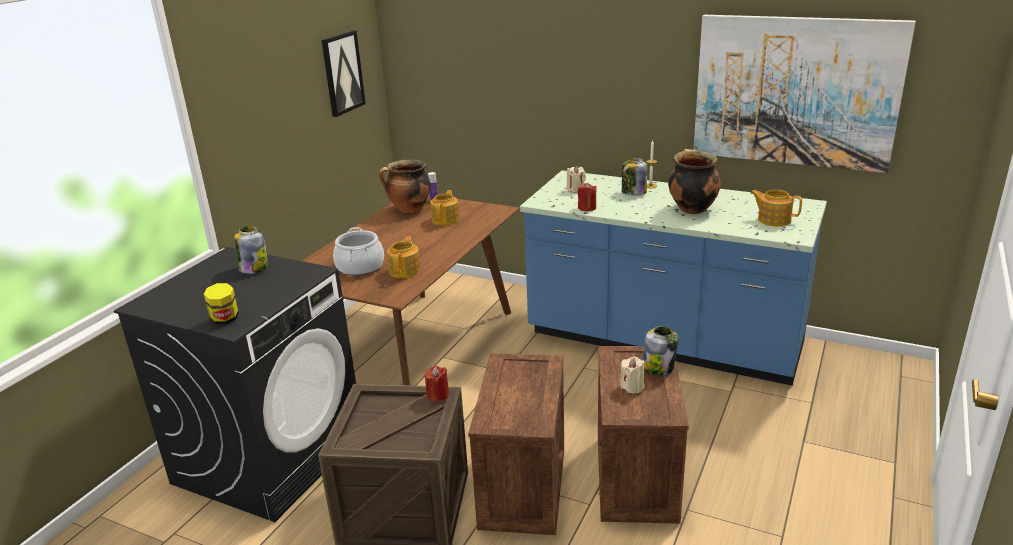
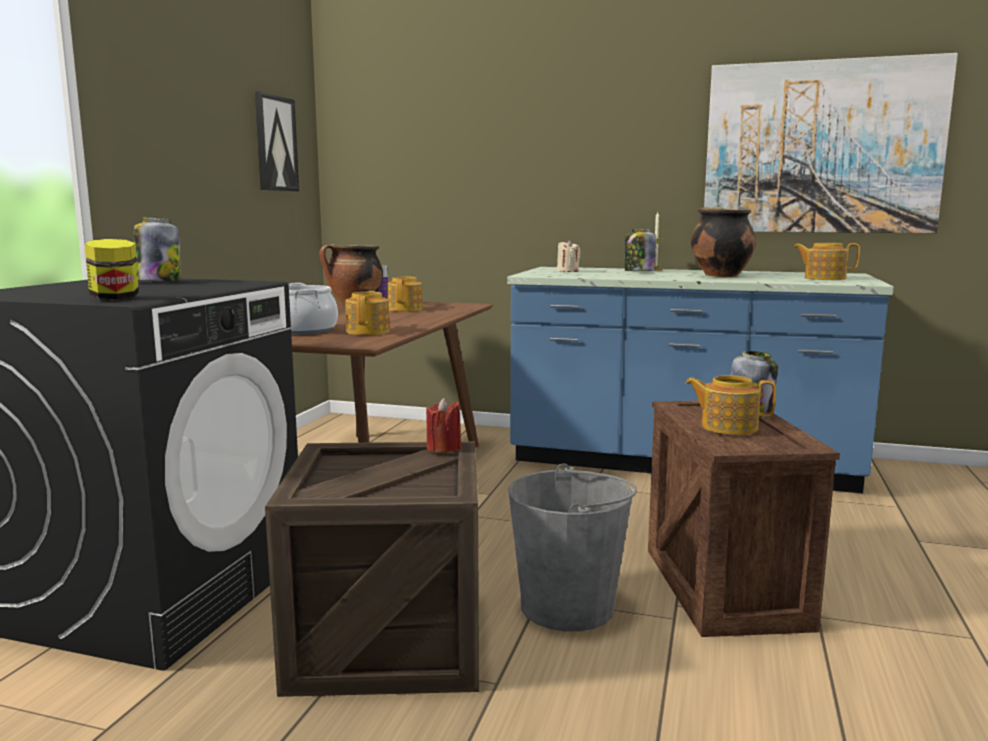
camera: 10 degrees left, 15 degrees down
crate [468,353,564,535] -> grey bucket [508,463,637,631]
red candle [578,183,597,211] -> none
beige candle [621,357,645,393] -> teapot [685,375,776,435]

